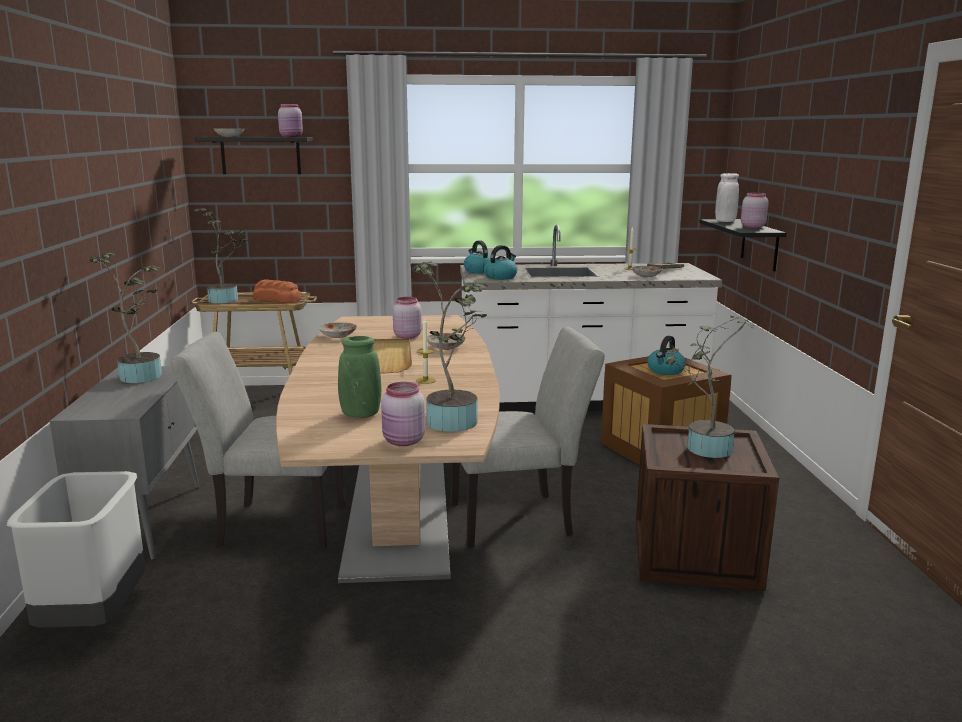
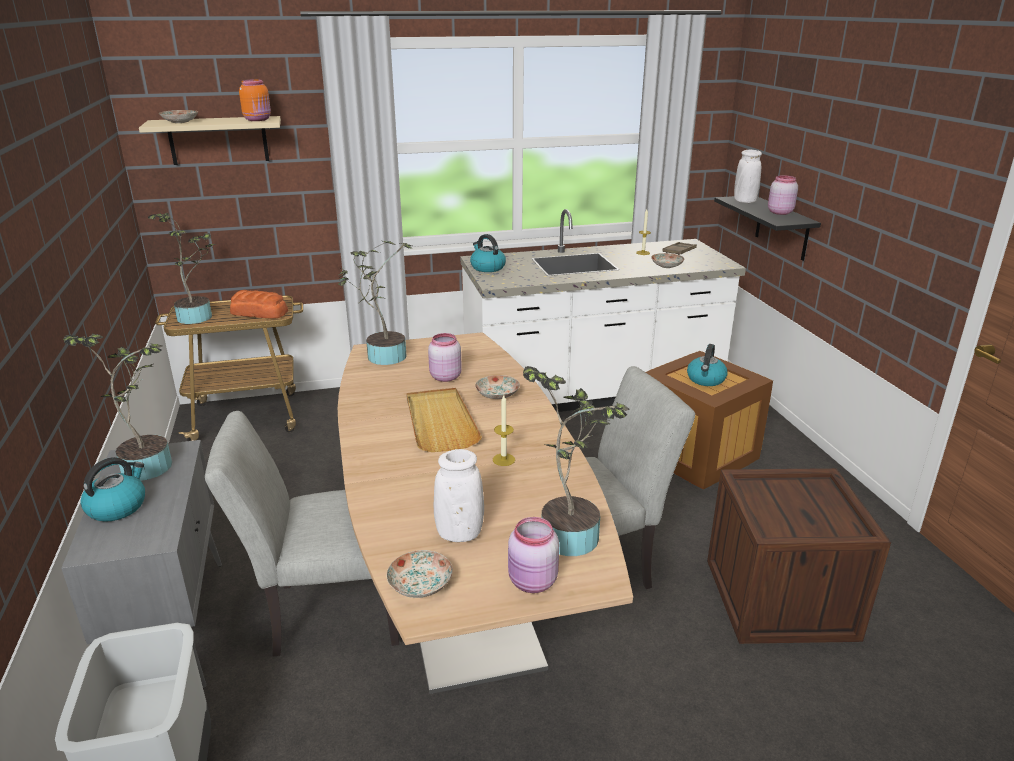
camera: 10 degrees left, 10 degrees up
black shelf [195,137,313,174] -> beige shelf [139,116,281,165]
pink jar [278,104,303,137] -> orange jar [239,79,271,121]
plate [319,322,357,338] -> plate moved to [387,550,453,598]
green vase [338,336,381,418] -> white vase [434,449,484,542]
kettle [484,245,517,280] -> kettle moved to [80,457,145,522]
potted plant [665,316,754,458] -> potted plant moved to [339,240,412,365]

